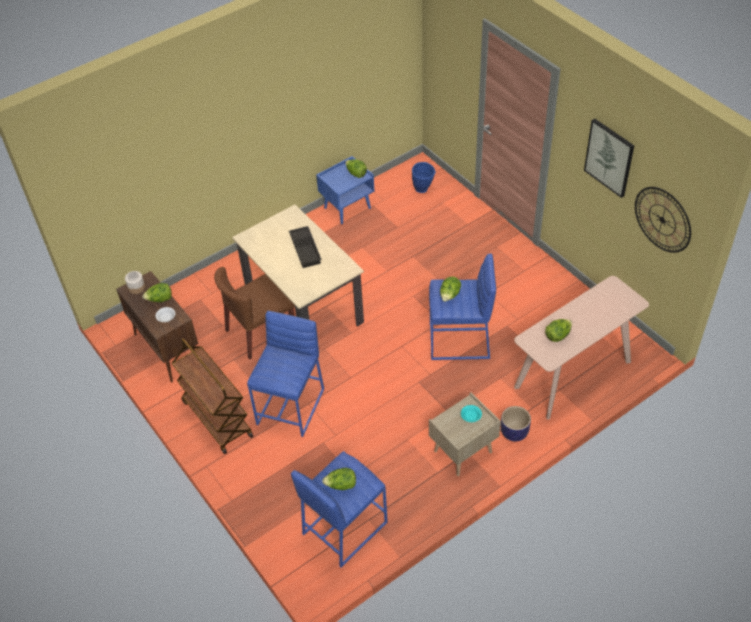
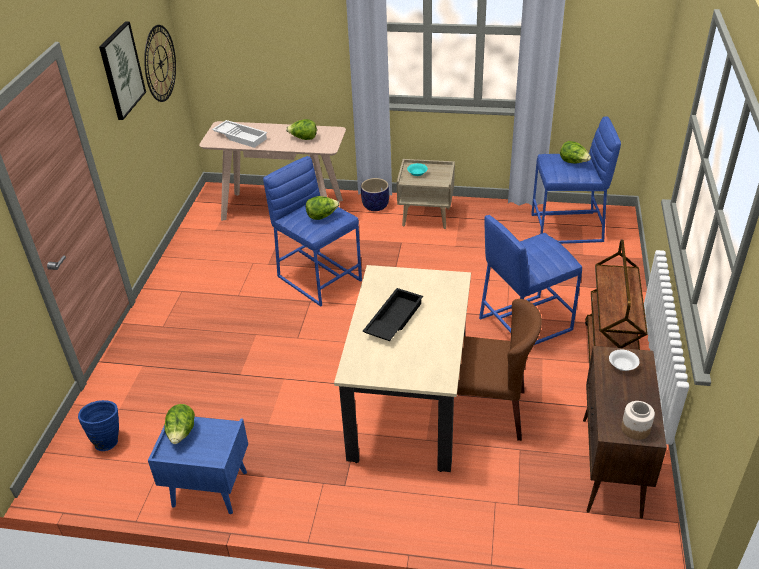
camera: 135 degrees left, 10 degrees down
lettuce [142,283,172,302] -> none
none -> white tray [212,120,268,148]

